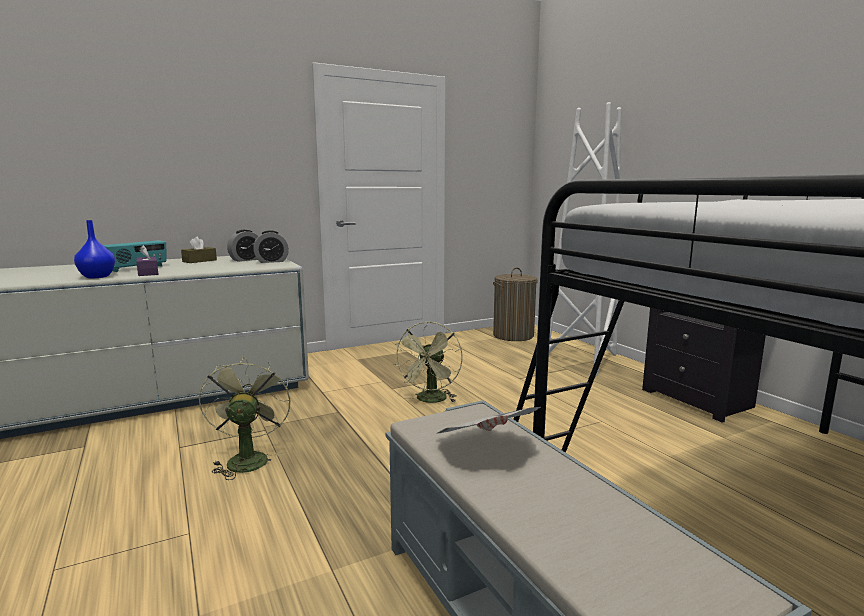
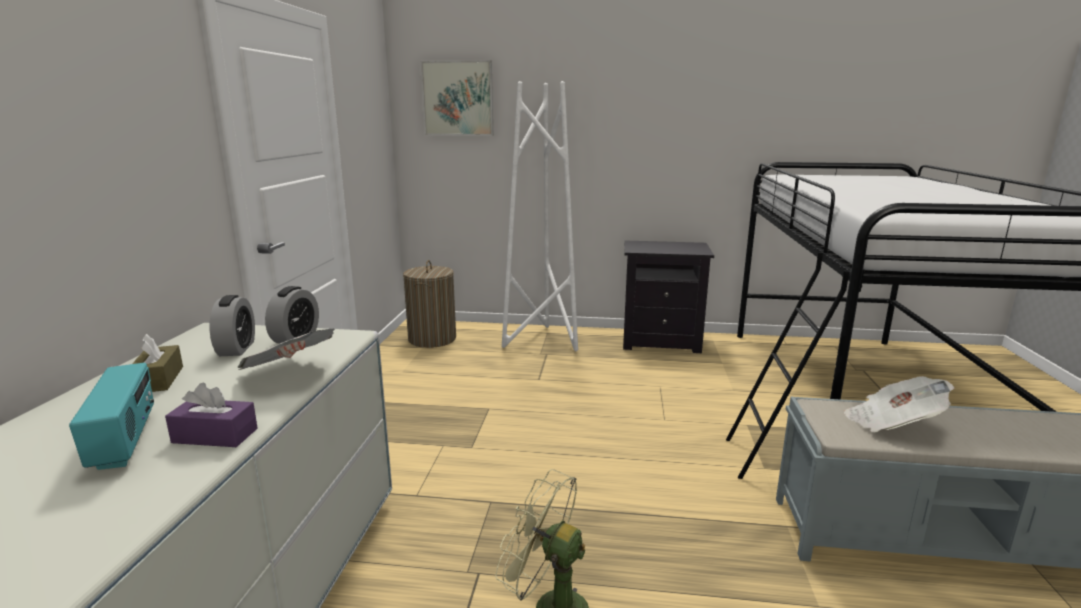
camera: 55 degrees left, 5 degrees up
blue vase [74,220,115,278] -> none
green fan [394,322,462,403] -> none
none -> newspaper [238,329,335,370]
none -> picture [421,60,493,136]

